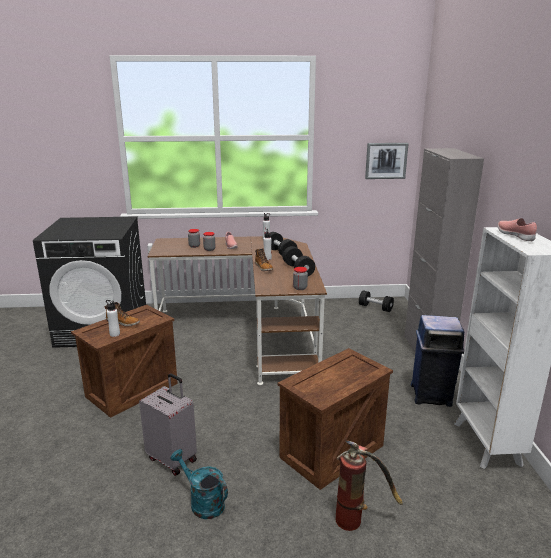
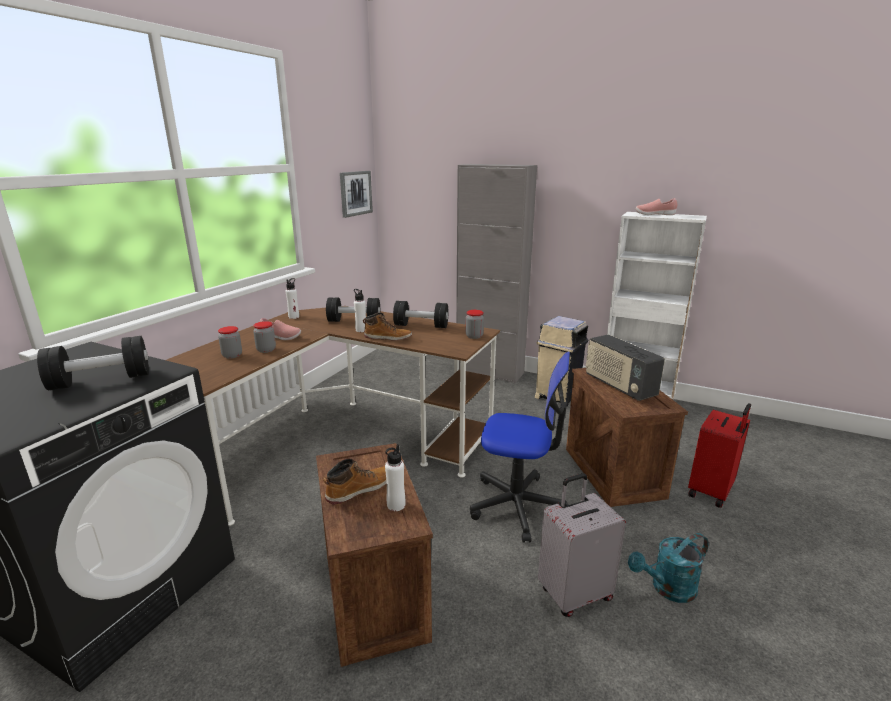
camera: 60 degrees left, 0 degrees up
fire extinguisher [335,441,403,531] -> red suitcase [688,403,751,508]
black dumbbell [359,290,394,312] -> black dumbbell moved to [37,336,149,390]
blue trash can [411,315,464,407] -> beige trash can [535,316,589,407]
none -> office chair [470,352,570,543]
none -> radio [586,334,665,401]

